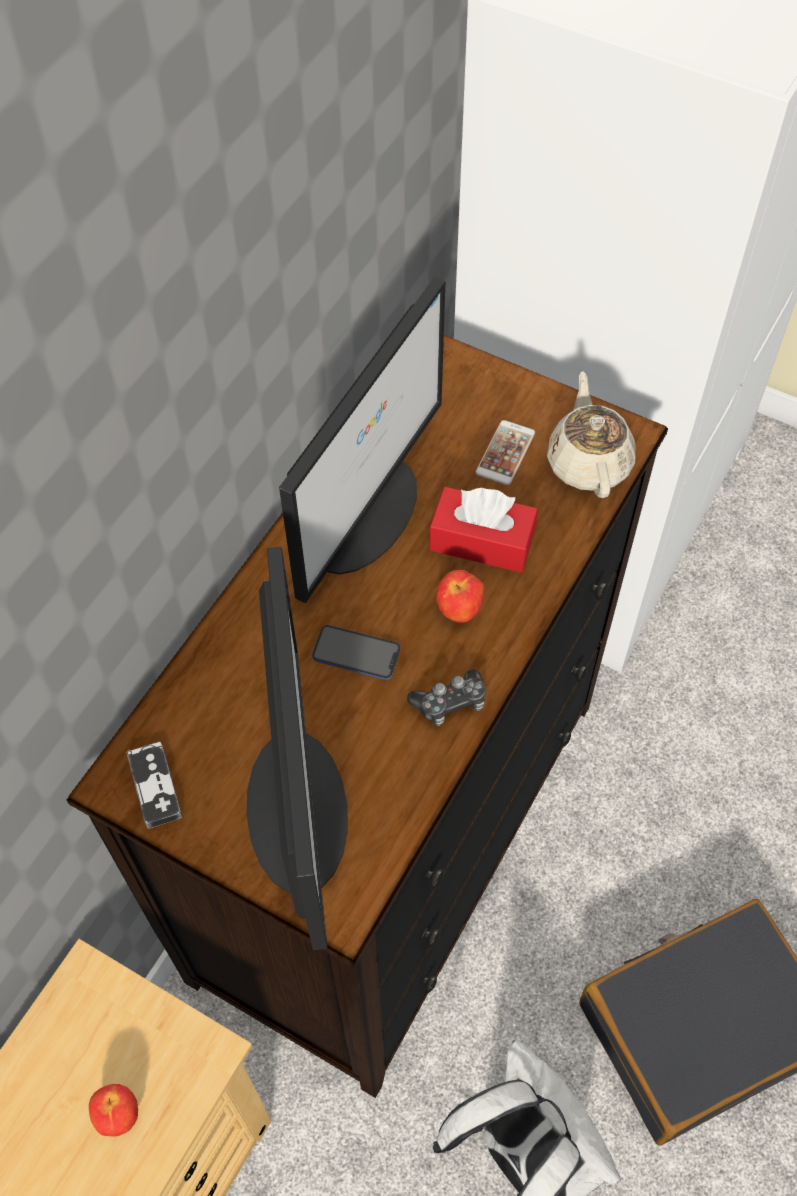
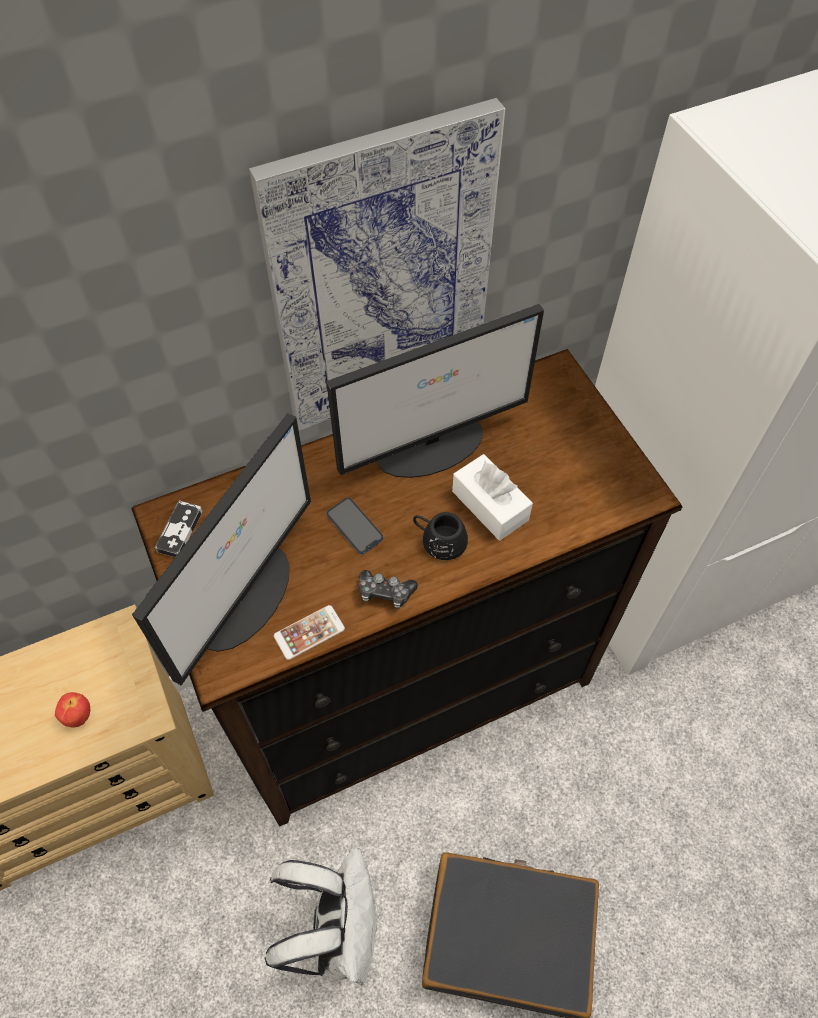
camera: 35 degrees right, 0 degrees up
red tissue box [429,487,538,573] -> white tissue box [452,454,533,541]
apple [436,570,485,623] -> black mug [413,512,468,560]
phone [476,420,535,485] -> phone moved to [274,605,345,660]
beige teapot [547,371,635,498] -> none
none -> picture [249,98,505,431]

